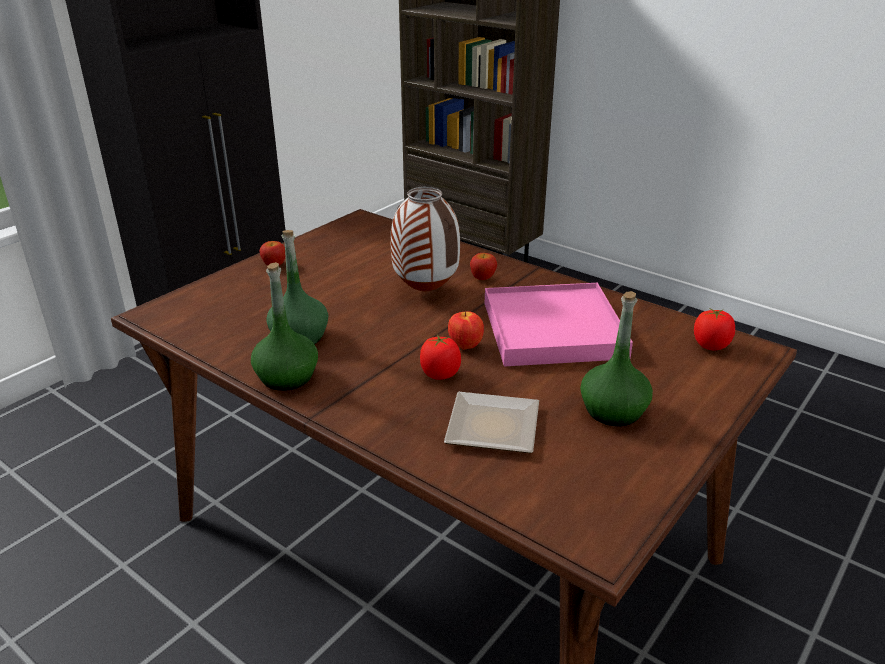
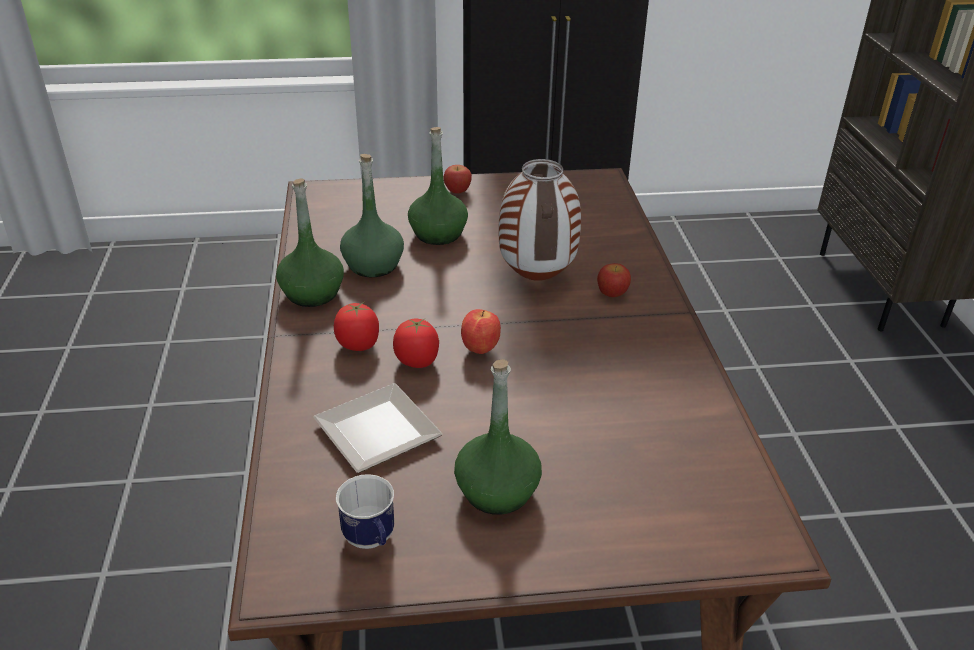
camera: 45 degrees right, 5 degrees up
pink tray [485,283,633,367] -> none
tomato [694,308,735,351] -> tomato moved to [334,302,379,351]
none -> mug [336,474,394,549]
none -> green bottle [408,127,468,245]

